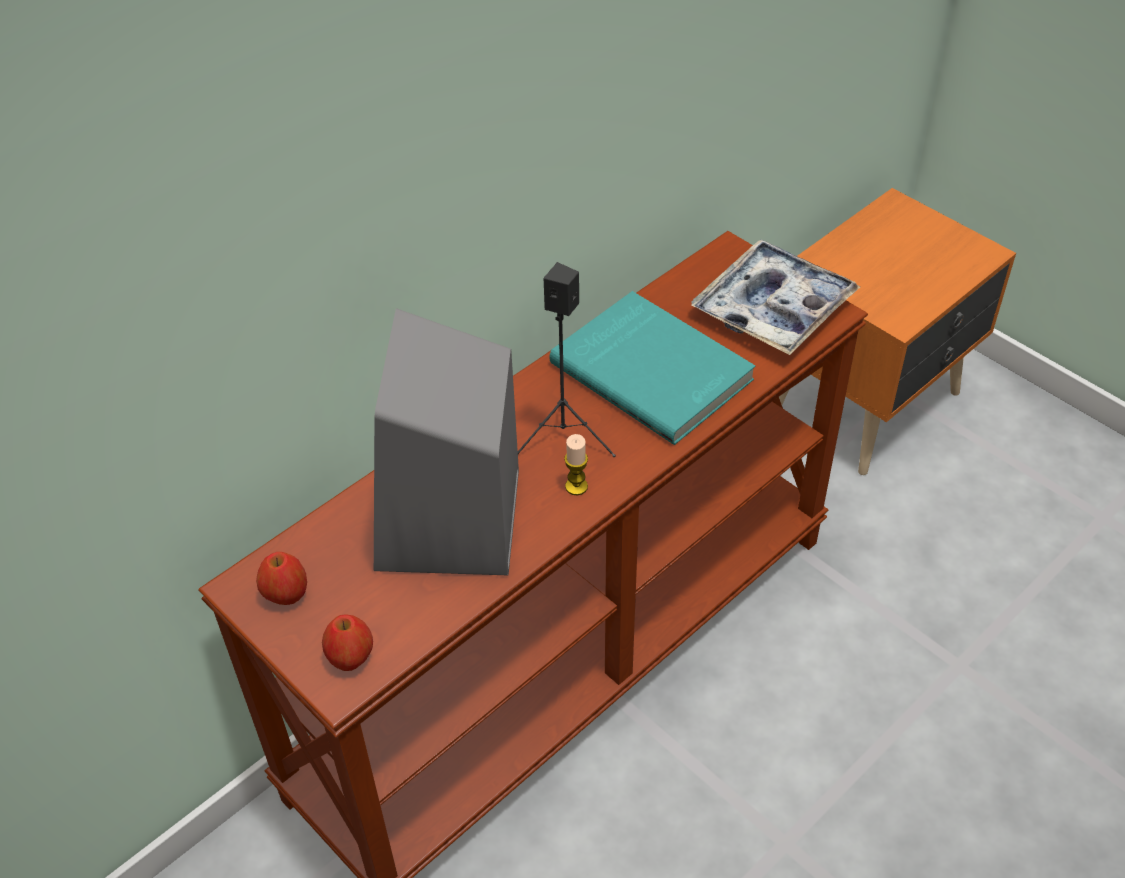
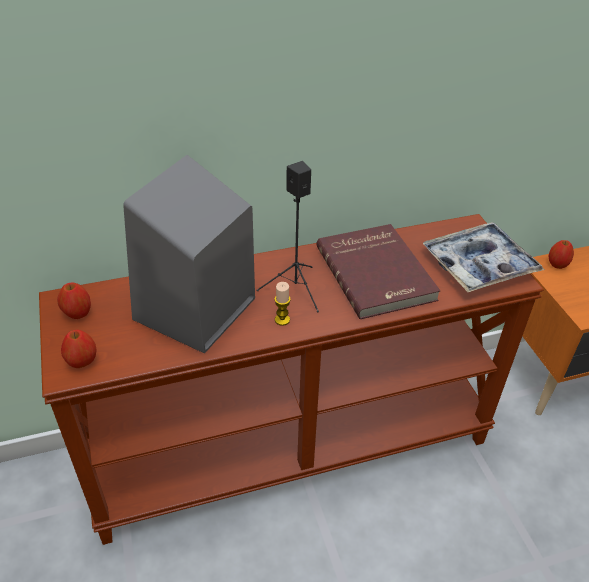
camera: 25 degrees right, 5 degrees down
turquoise book [550,291,756,445] -> red book [317,224,440,319]
none -> apple [549,240,574,269]

